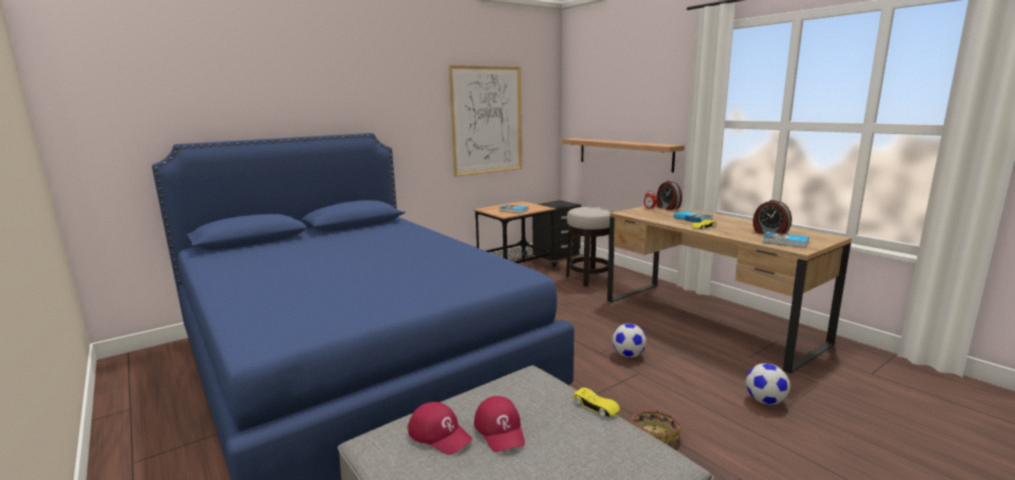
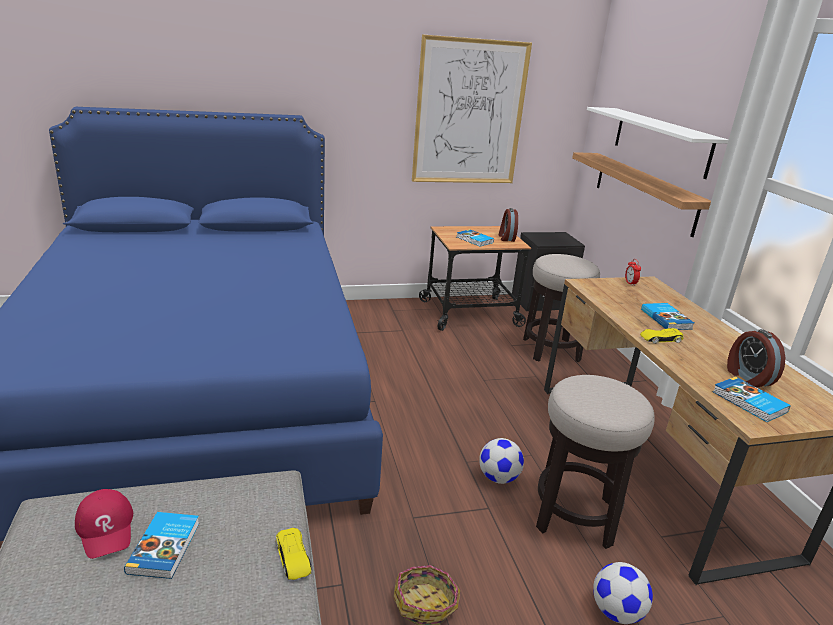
camera: 20 degrees right, 10 degrees up
red cap [474,396,525,452] -> book [124,512,199,579]
alarm clock [656,181,682,210] -> alarm clock moved to [499,208,518,242]
none -> stool [536,375,654,549]
none -> white shelf [587,107,728,179]

